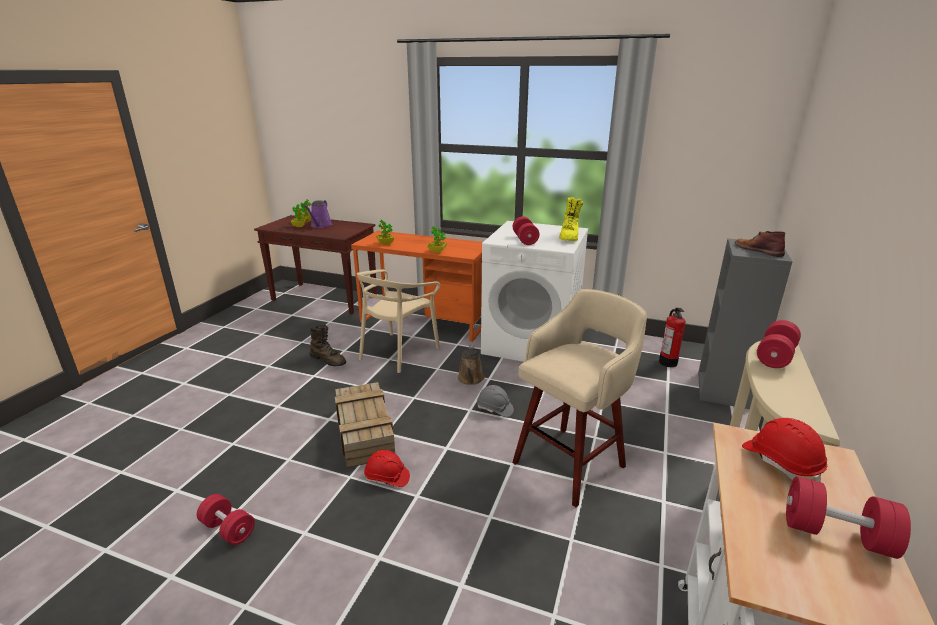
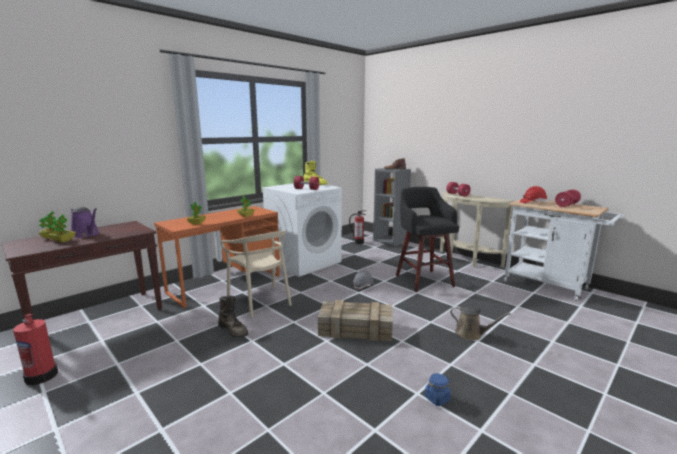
camera: 65 degrees left, 10 degrees down
red dumbbell [197,494,255,545] -> blue jar [425,373,451,406]
brown boot [310,325,346,366] -> brown boot turned 75 degrees clockwise [218,295,248,338]
red hard hat [364,450,410,487] -> none
brown watering can [458,345,485,385] -> brown watering can moved to [450,306,511,341]
beige stool [512,289,647,507] -> black stool [396,187,459,292]
none -> fire extinguisher [13,314,58,385]

